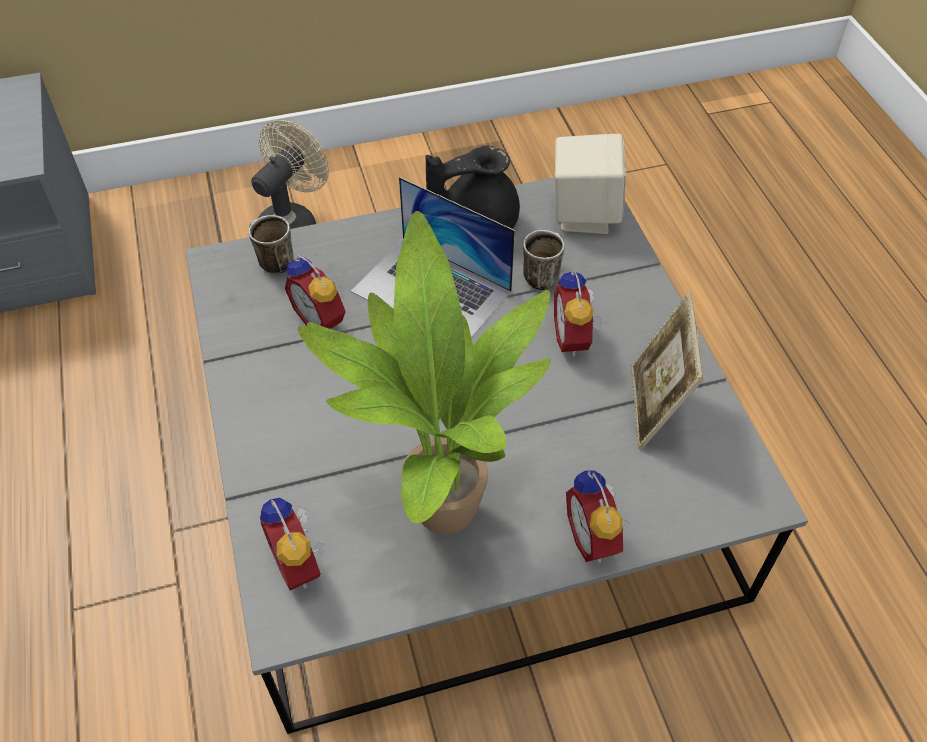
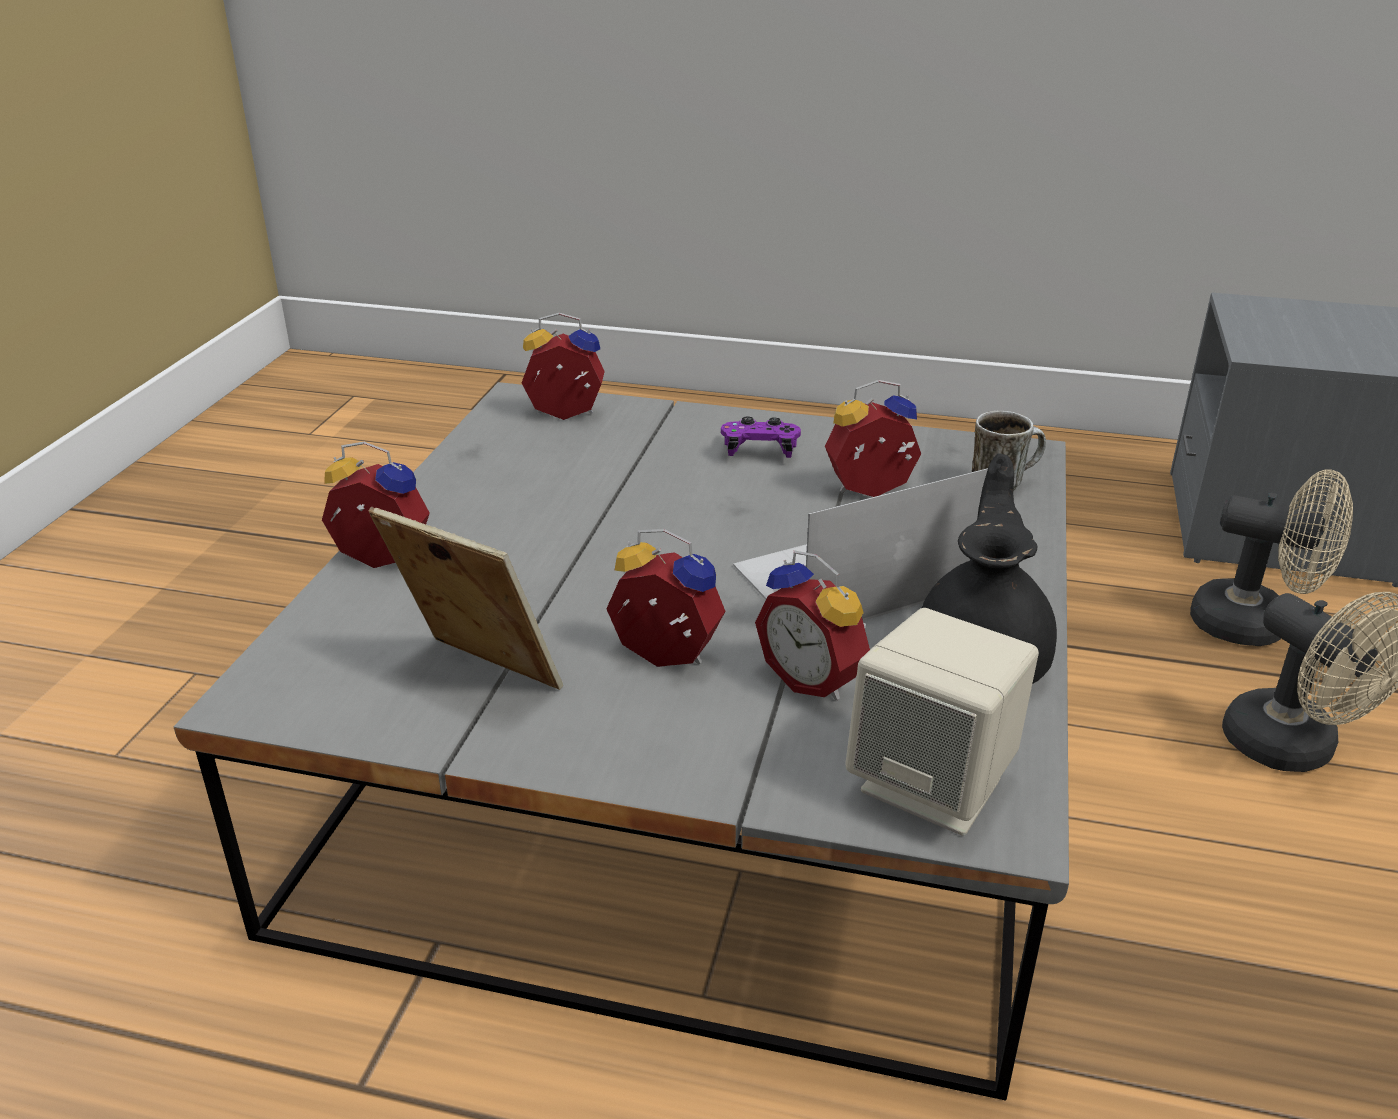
camera: 120 degrees right, 20 degrees down
potted plant [298,211,551,535] -> none
mug [523,230,565,290] -> alarm clock [755,550,870,700]
none -> purple game controller [721,416,801,458]
none -> beige fan [1190,470,1353,646]

